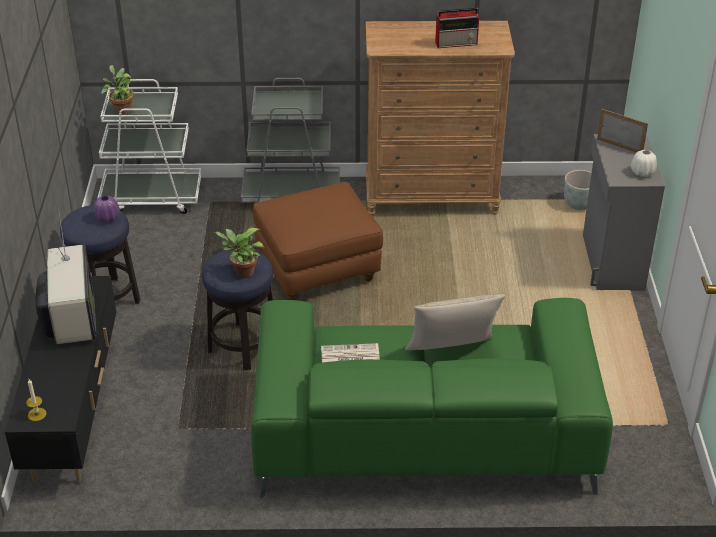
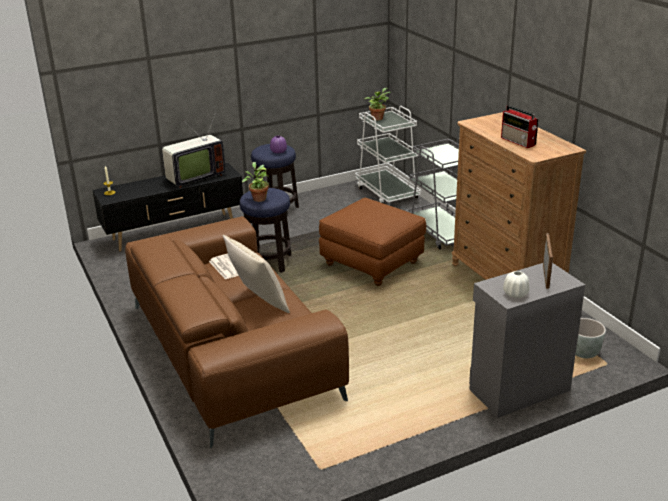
camera: 65 degrees right, 10 degrees down
green sofa [251,298,613,498] -> brown sofa [125,216,349,448]

